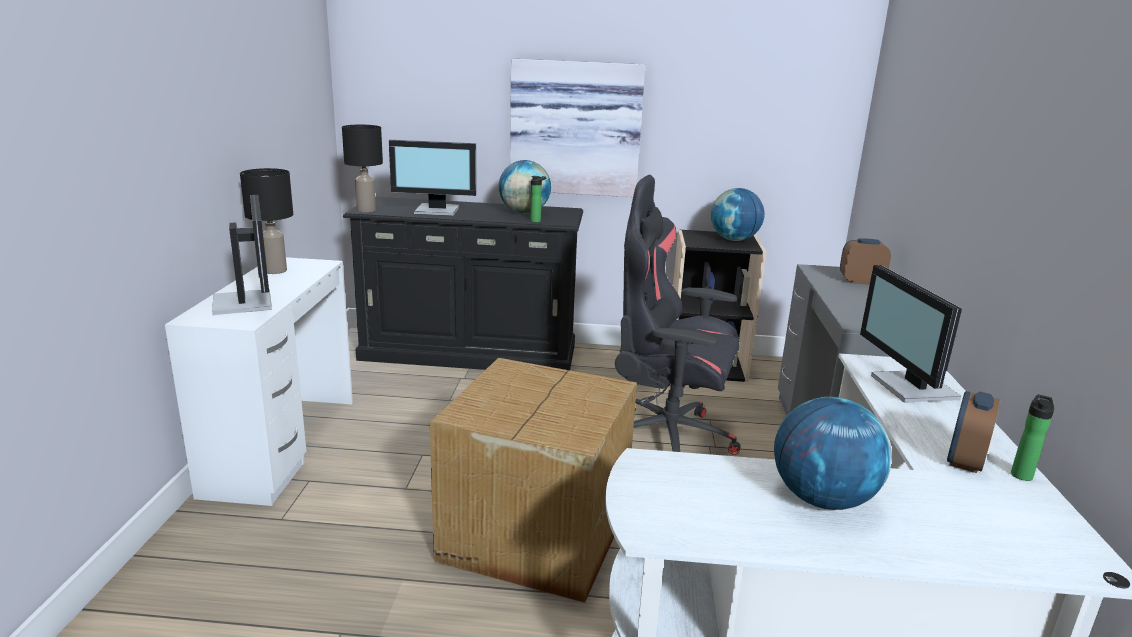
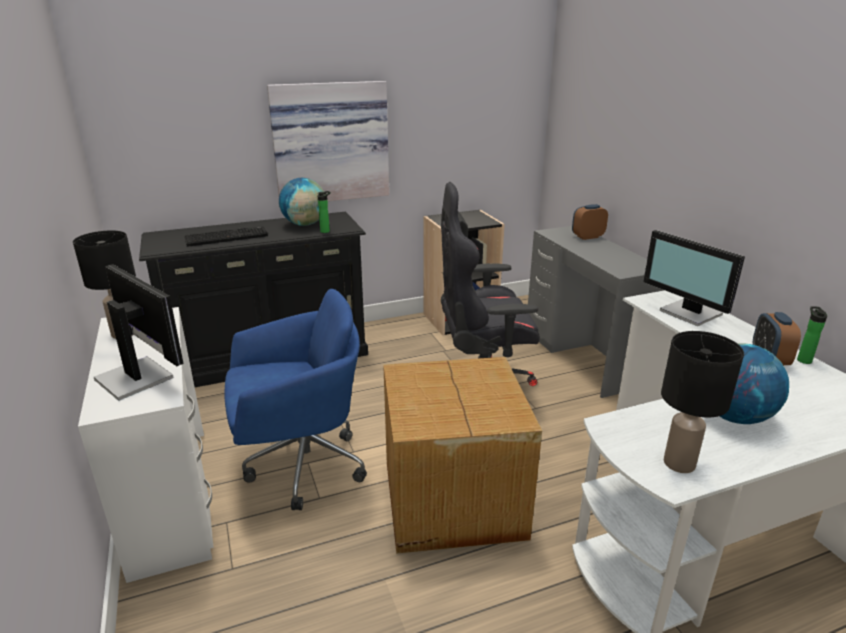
camera: 25 degrees left, 5 degrees up
black table lamp [342,125,383,212] -> black table lamp moved to [661,331,744,473]
monitor [389,140,476,216] -> keyboard [184,226,268,247]
globe [711,188,765,241] -> none
none -> blue office chair [225,289,367,510]

